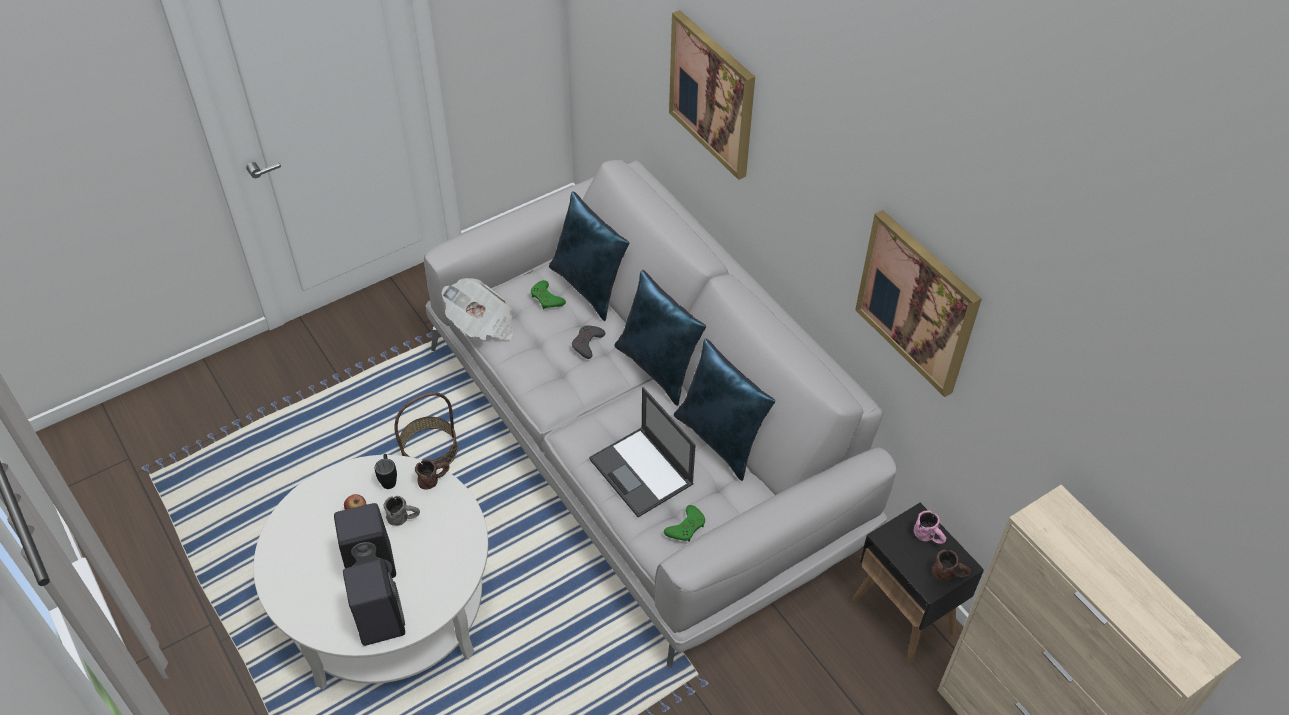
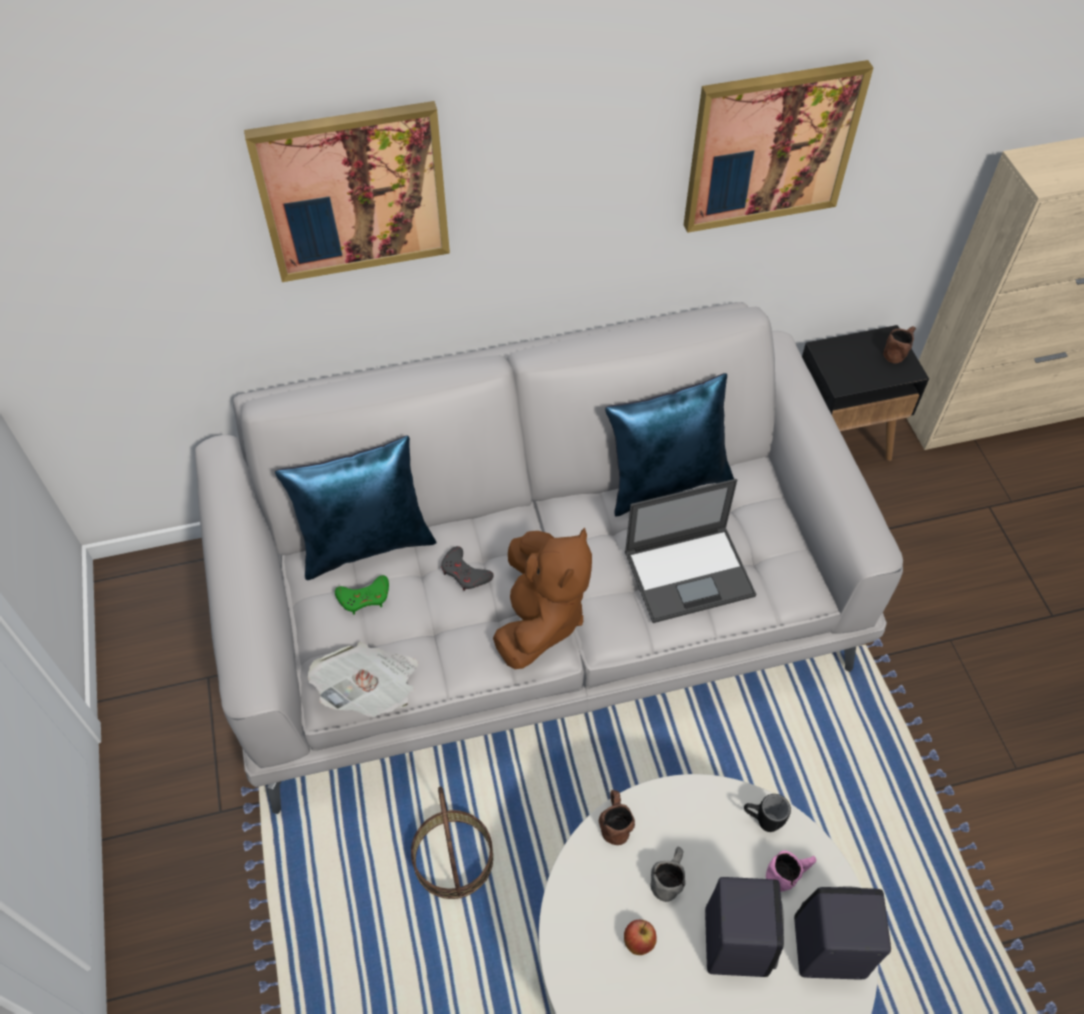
camera: 70 degrees left, 5 degrees up
black mug [375,454,397,489] -> black mug moved to [744,794,791,832]
blue pillow [614,270,706,406] -> none
green game controller [664,505,705,542] -> none
pink mug [914,510,946,544] -> pink mug moved to [766,850,816,892]
none -> brown plush toy [493,527,592,669]

